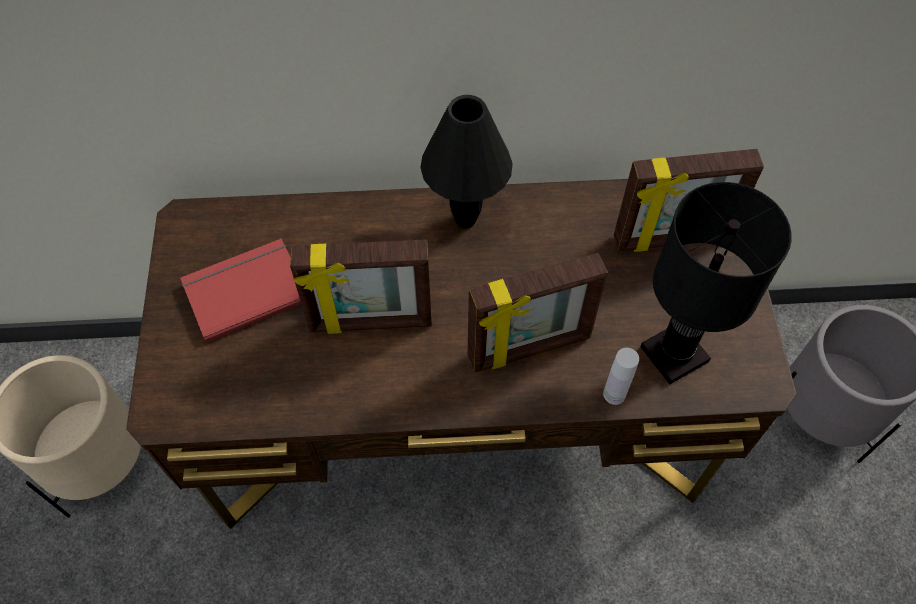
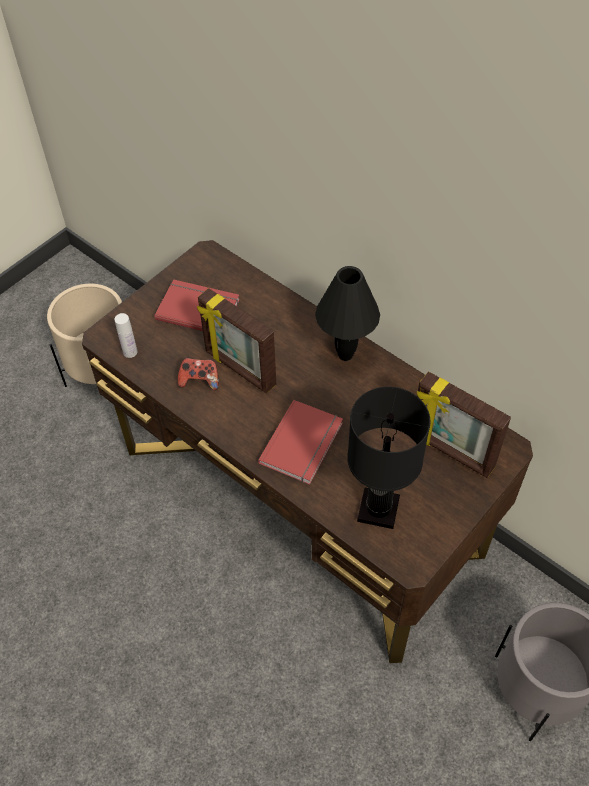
camera: 45 degrees right, 5 degrees down
picture frame [468,253,608,372] -> red book [258,400,343,485]
white bottle [603,348,639,405] -> white bottle moved to [114,313,137,358]
none -> game controller [178,358,219,390]

